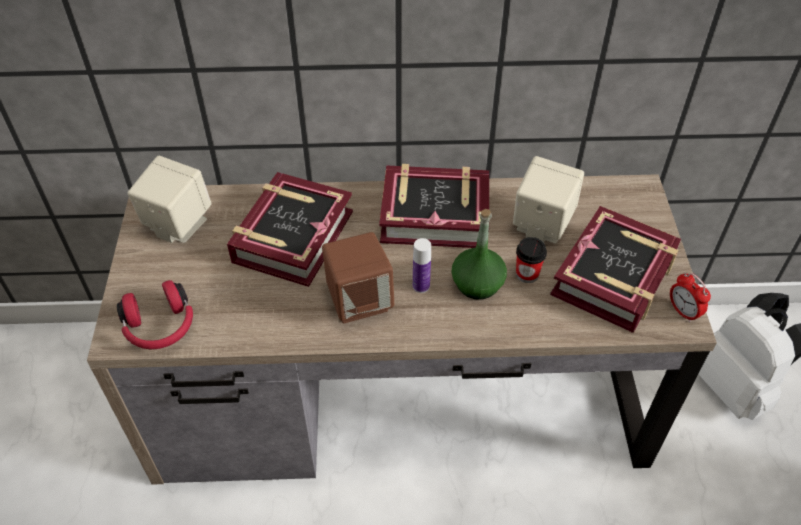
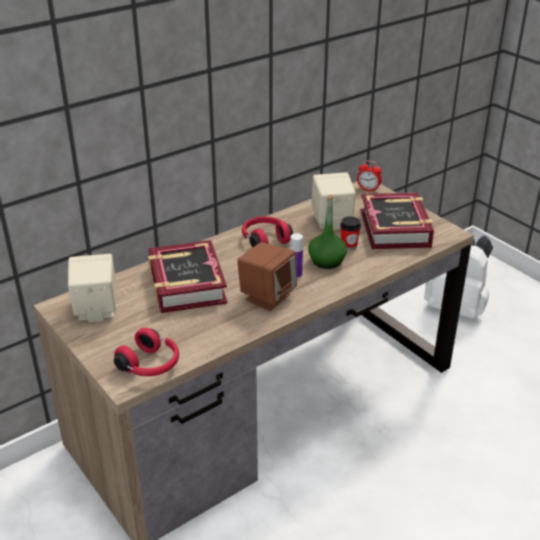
camera: 35 degrees left, 15 degrees down
book [379,164,489,248] -> red headphones [242,216,293,247]
alarm clock [670,272,711,322] -> alarm clock moved to [357,160,382,192]

